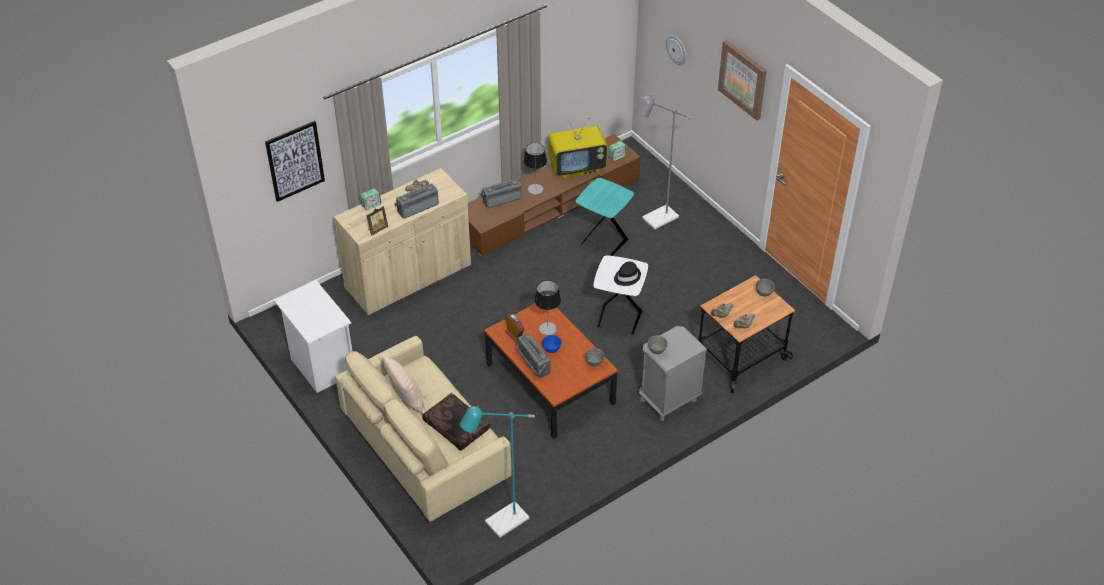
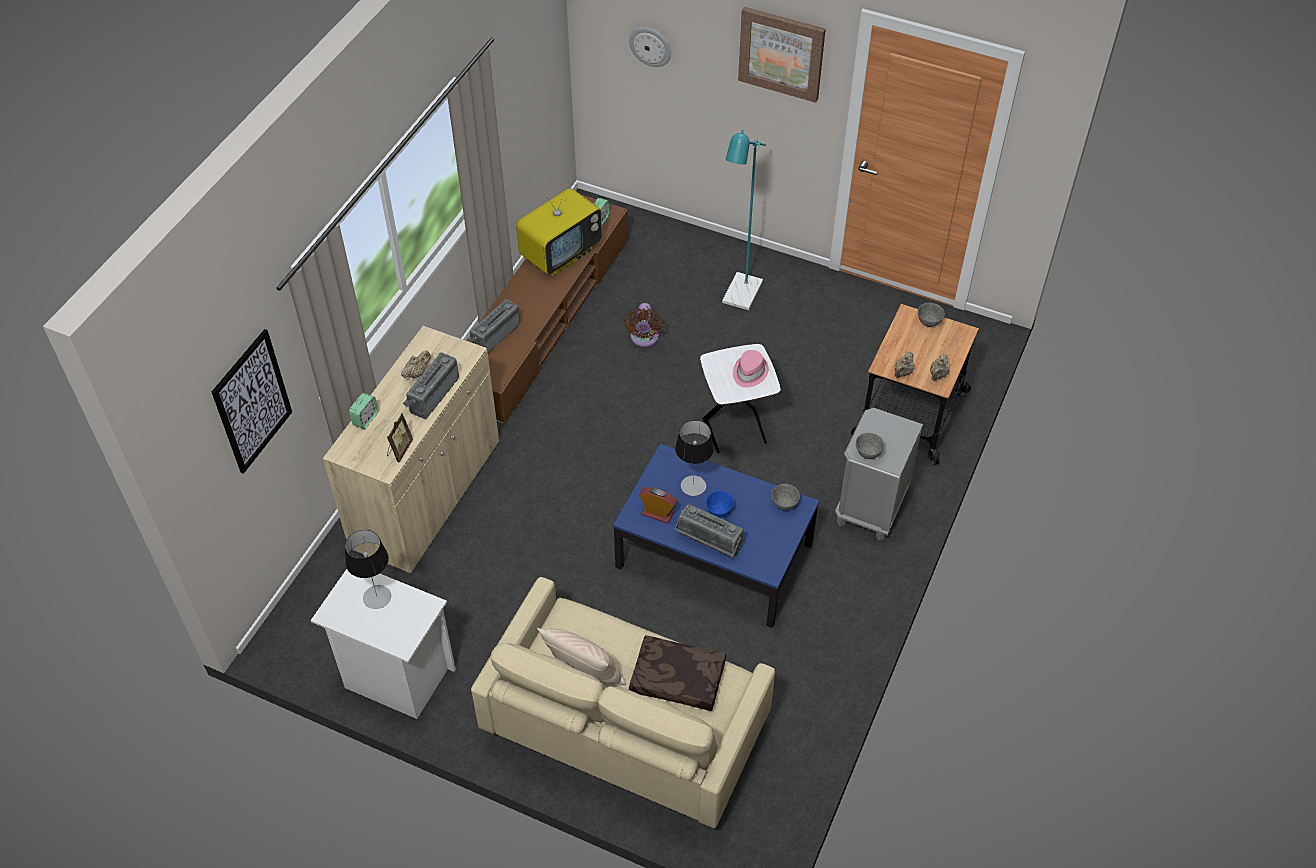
camera: 30 degrees left, 5 degrees up
turquoise floor lamp [460,405,535,538] -> turquoise floor lamp moved to [722,130,766,310]
brown coffee table [484,304,618,439] -> blue coffee table [613,444,819,628]
table lamp [524,143,547,194] -> table lamp moved to [345,530,391,609]
turquoise side table [575,178,634,256] -> brown fan [624,303,663,347]
black hat [614,261,641,286] -> pink hat [733,350,769,387]
grey floor lamp [635,94,692,230] -> none

